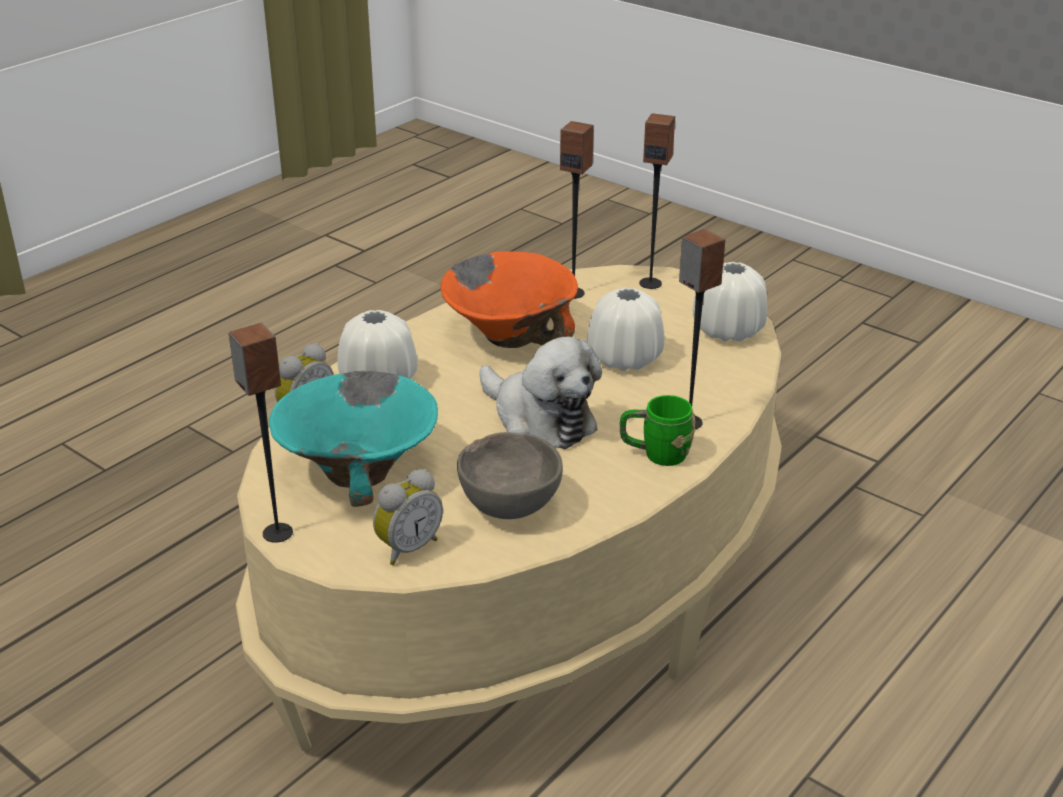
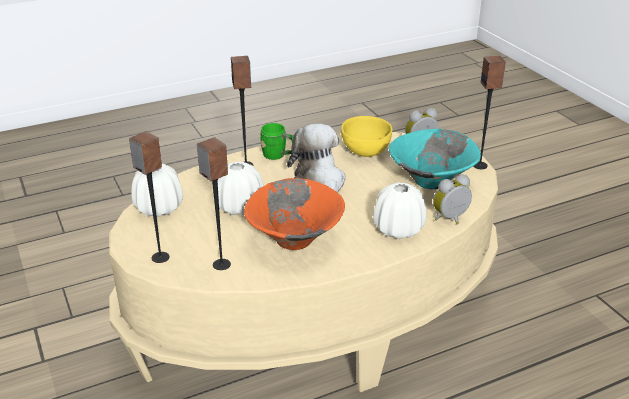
camera: 155 degrees left, 0 degrees up
grey bowl [457,432,563,519] -> yellow bowl [341,116,392,157]

